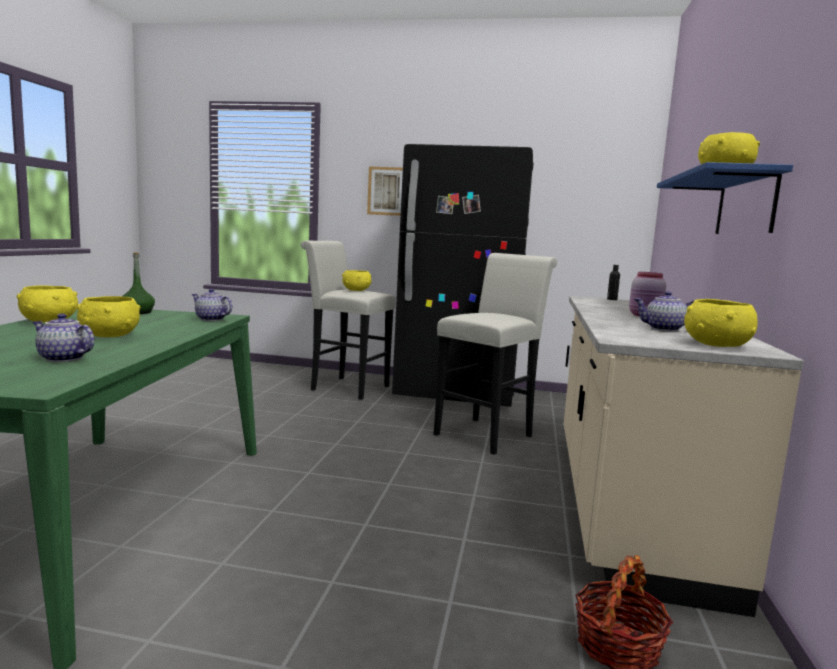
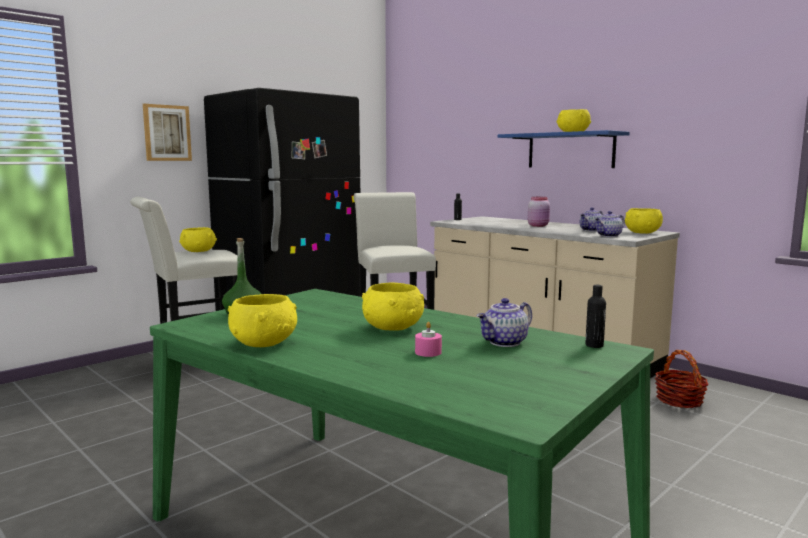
camera: 55 degrees left, 0 degrees up
teapot [191,289,232,321] -> teapot moved to [594,211,625,237]
none -> pink candle [415,322,442,357]
none -> black bottle [585,285,606,348]

